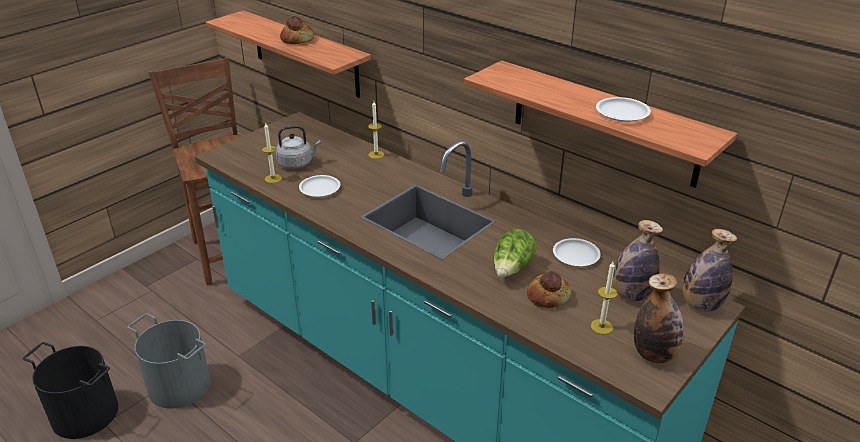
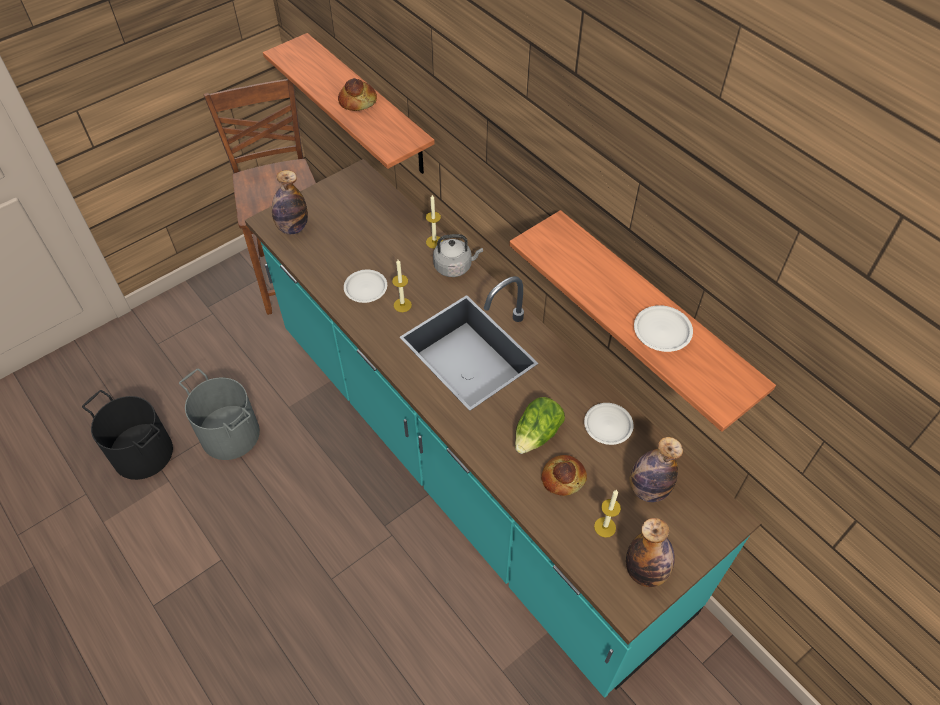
camera: 10 degrees right, 20 degrees up
candle [262,123,282,183] -> candle moved to [392,260,412,312]
grey kettle [276,125,321,169] -> grey kettle moved to [433,234,483,277]
bottle [682,229,737,312] -> bottle moved to [272,170,308,234]

